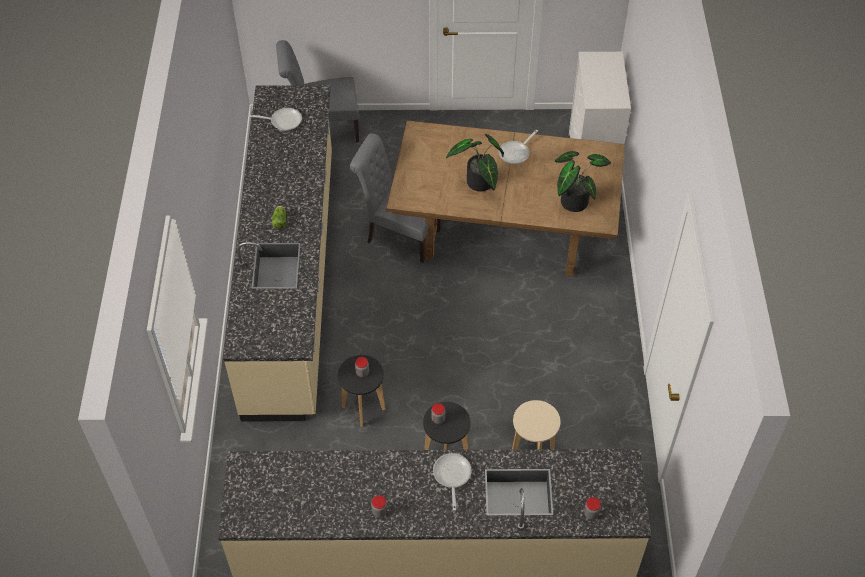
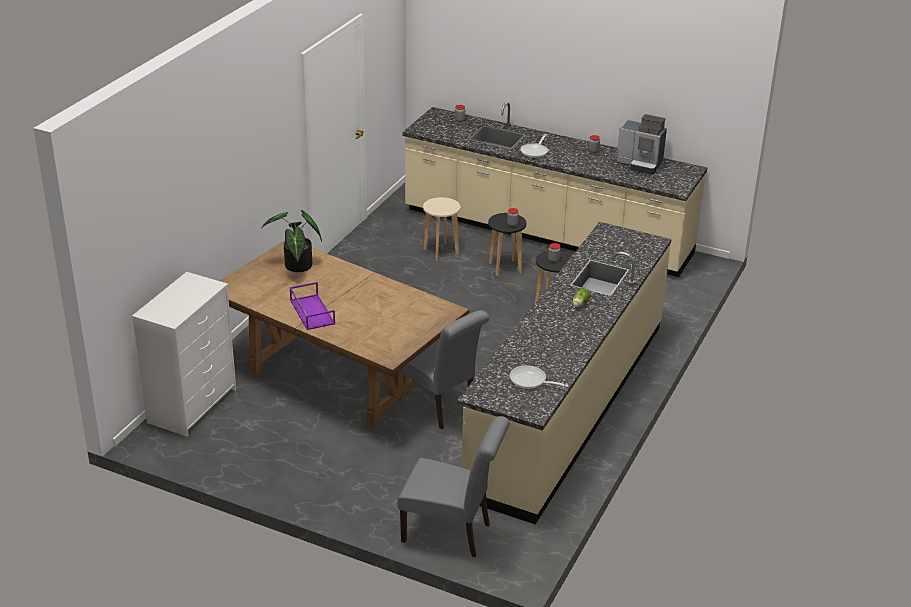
camera: 155 degrees left, 20 degrees down
potted plant [446,134,504,191] -> none
frying pan [498,130,538,164] -> purple tray [290,282,335,330]
none -> coffee machine [616,114,667,174]

